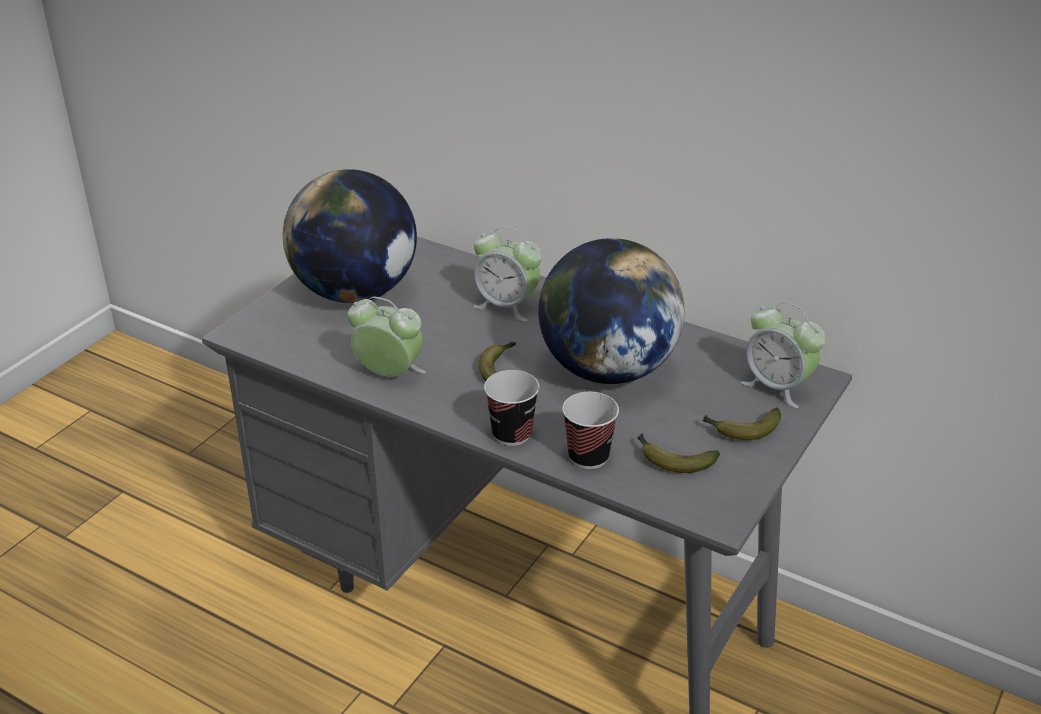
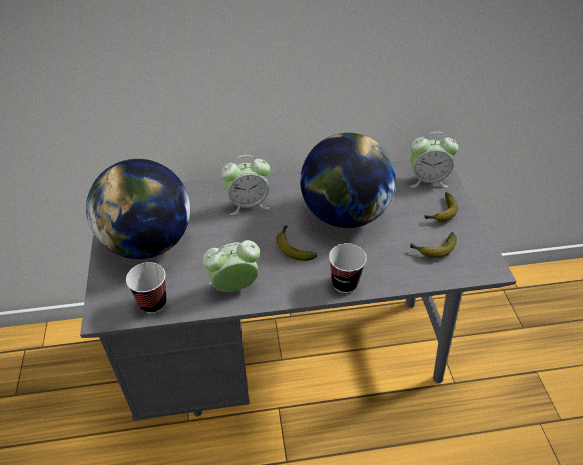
camera: 40 degrees left, 10 degrees up
cup [562,392,619,469] -> cup moved to [126,262,167,313]

